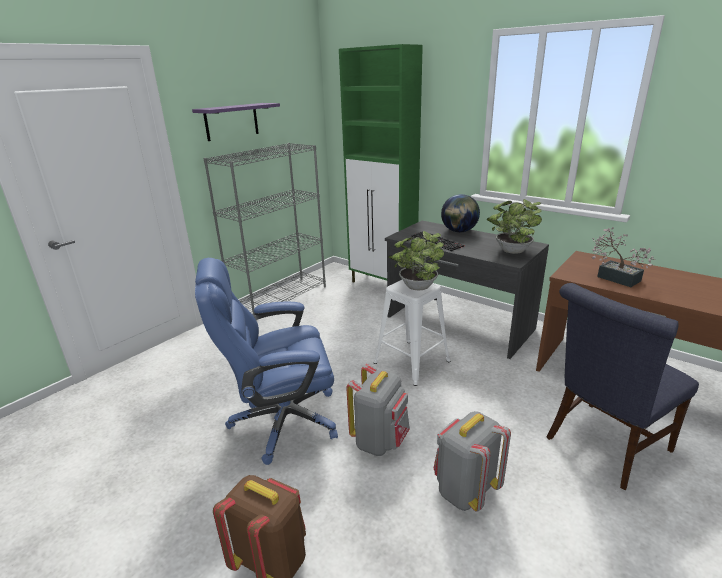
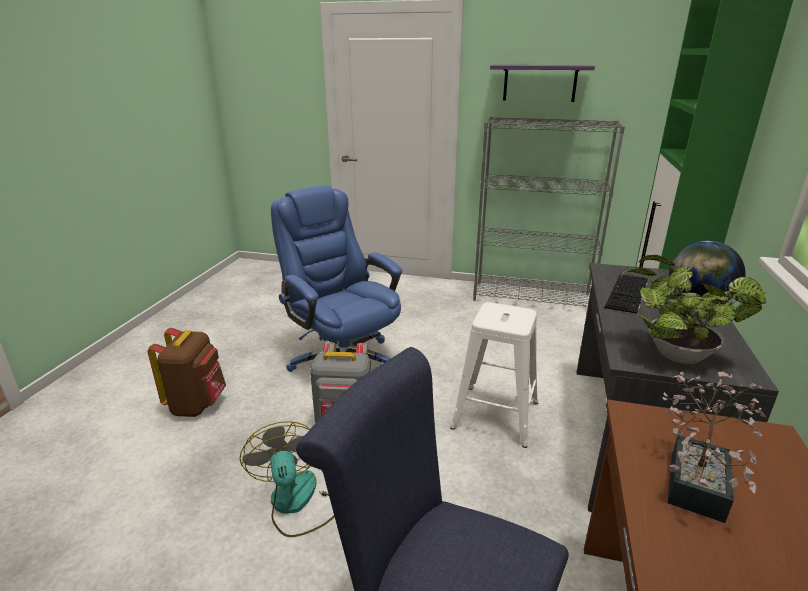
camera: 65 degrees right, 0 degrees up
potted plant [388,231,444,290] -> none
grey backpack [434,411,511,512] -> fan [240,421,335,537]

